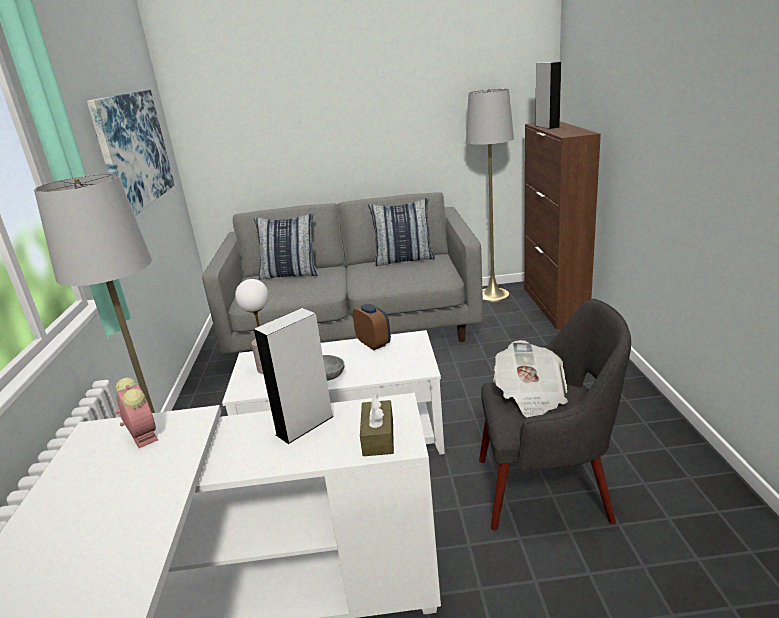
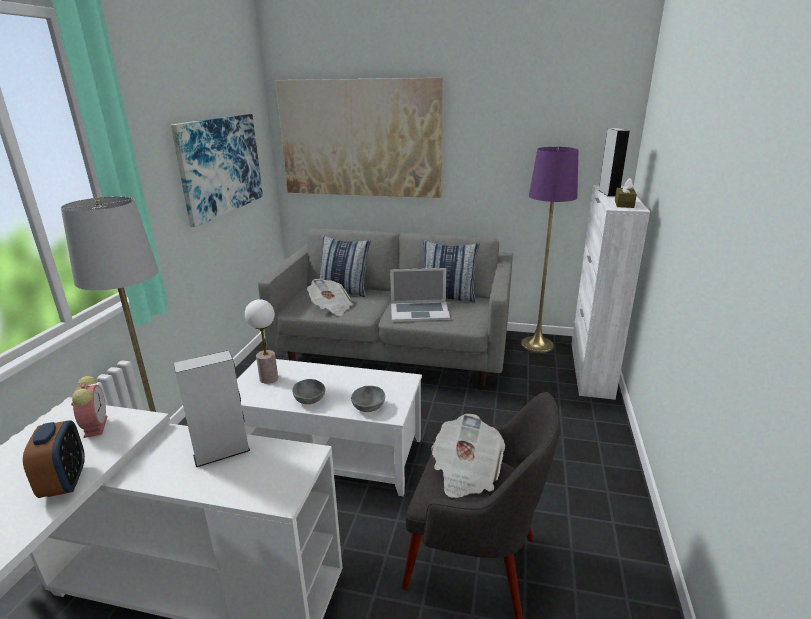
camera: 15 degrees right, 0 degrees up
alarm clock [353,304,391,350] -> alarm clock moved to [23,420,85,498]
brown tissue box [360,394,394,456] -> brown tissue box moved to [615,178,637,208]
grey floor lamp [466,89,514,302] -> purple floor lamp [521,147,579,353]
brown cabinet [524,121,601,330] -> white cabinet [572,186,650,400]
none -> picture [275,78,443,198]
none -> newspaper [307,279,353,316]
none -> grey bowl [351,386,385,412]
none -> laptop [390,268,450,322]

